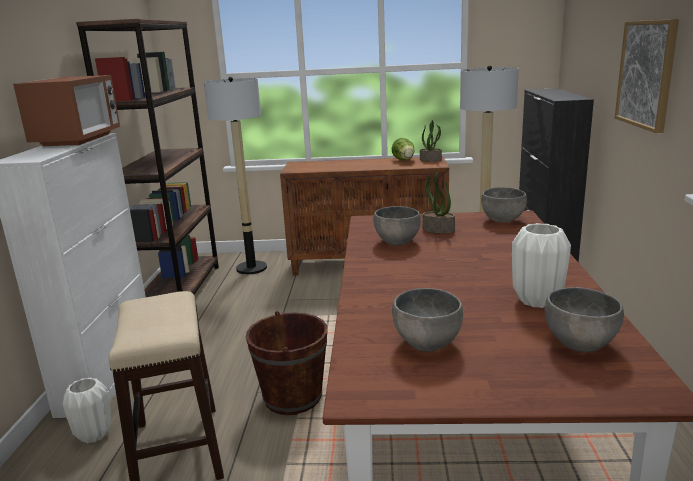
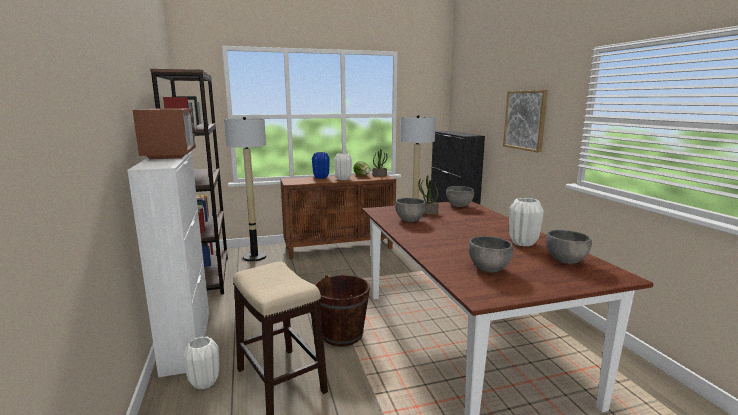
camera: 20 degrees left, 5 degrees down
none -> blue vase [312,152,330,179]
none -> white vase [334,153,352,180]

